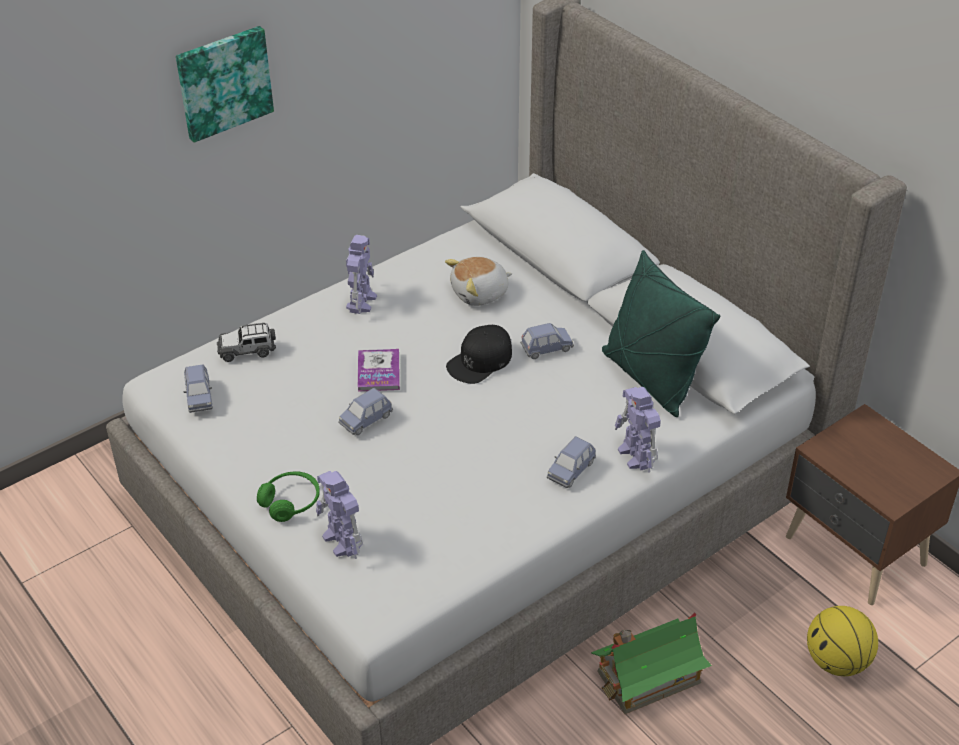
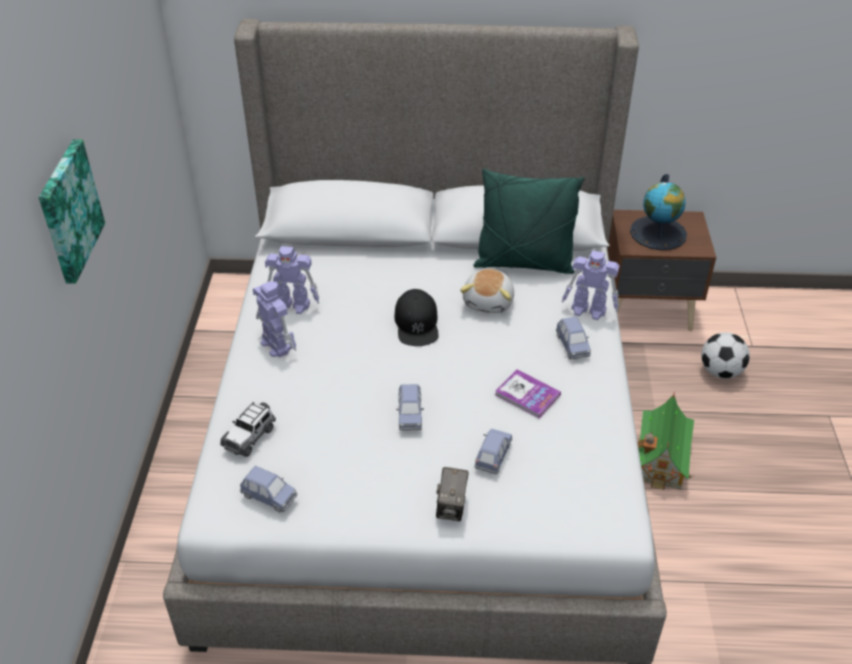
camera: 50 degrees left, 0 degrees up
green headphones [257,471,320,522] -> camera [436,467,469,521]
toy robot [316,471,363,559] -> toy robot moved to [265,246,319,314]
book [358,349,400,391] -> book moved to [495,369,561,418]
plush toy [445,257,512,306] -> plush toy moved to [460,269,514,313]
blue toy car [520,323,574,359] -> blue toy car moved to [475,429,512,474]
basketball [807,606,878,676] -> football [701,332,750,379]
none -> globe [630,174,687,250]

